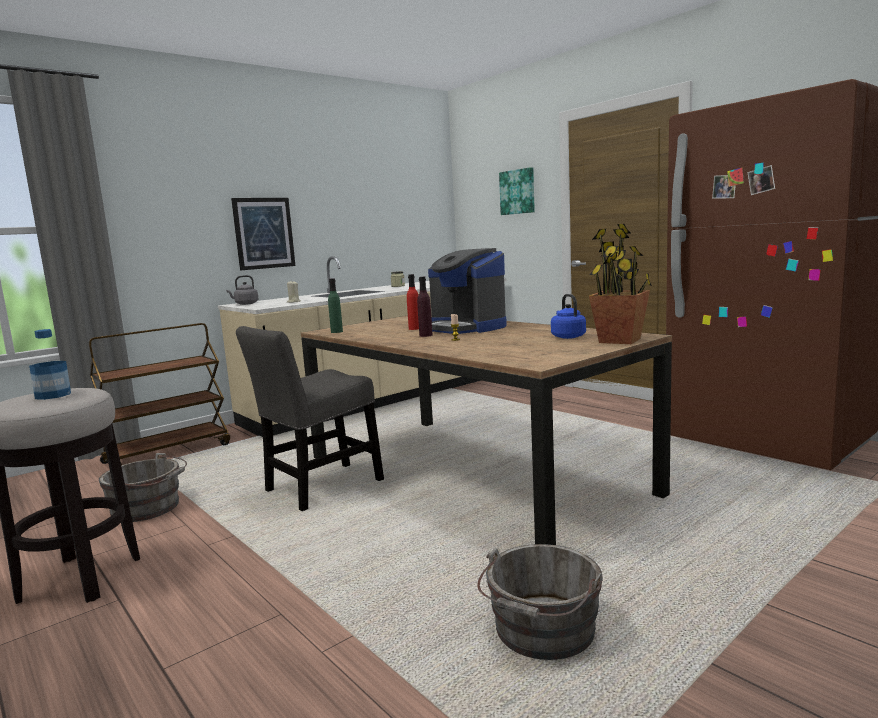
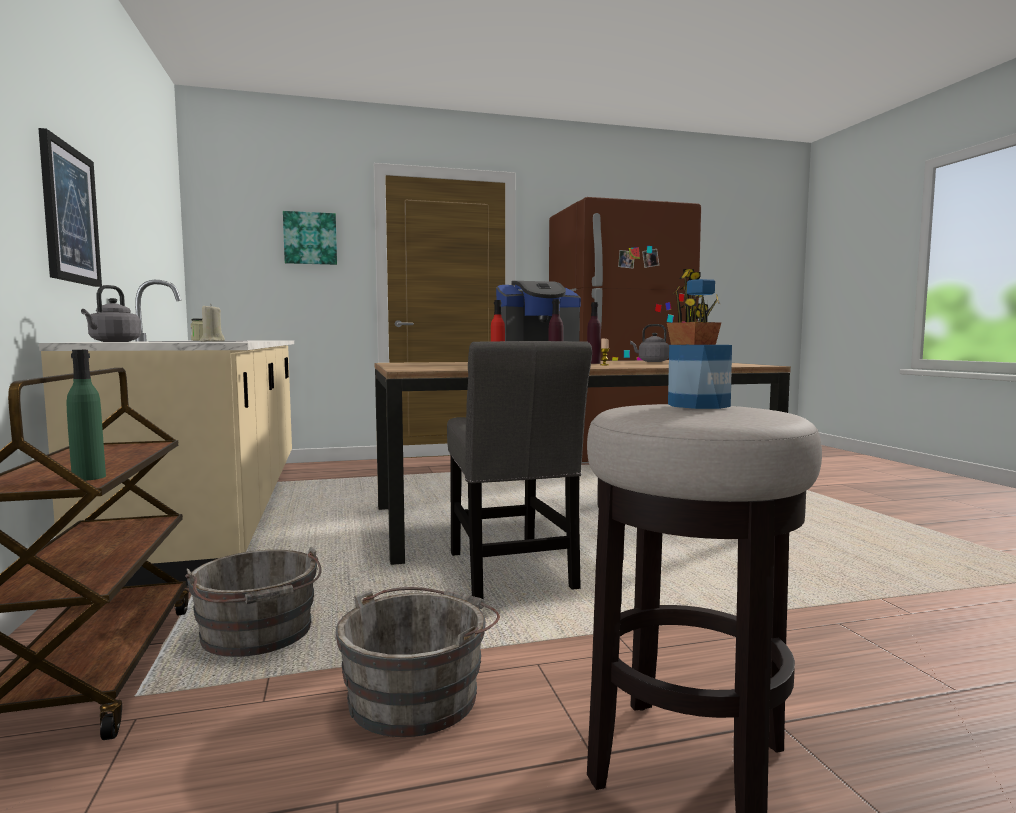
camera: 65 degrees left, 5 degrees down
green bottle [328,278,343,333] -> green bottle moved to [66,350,106,481]
grey bucket [477,544,603,660] -> grey bucket moved to [185,546,322,657]
blue kettle [551,294,586,339] -> grey kettle [630,324,669,362]
none -> purple bottle [587,302,601,364]

